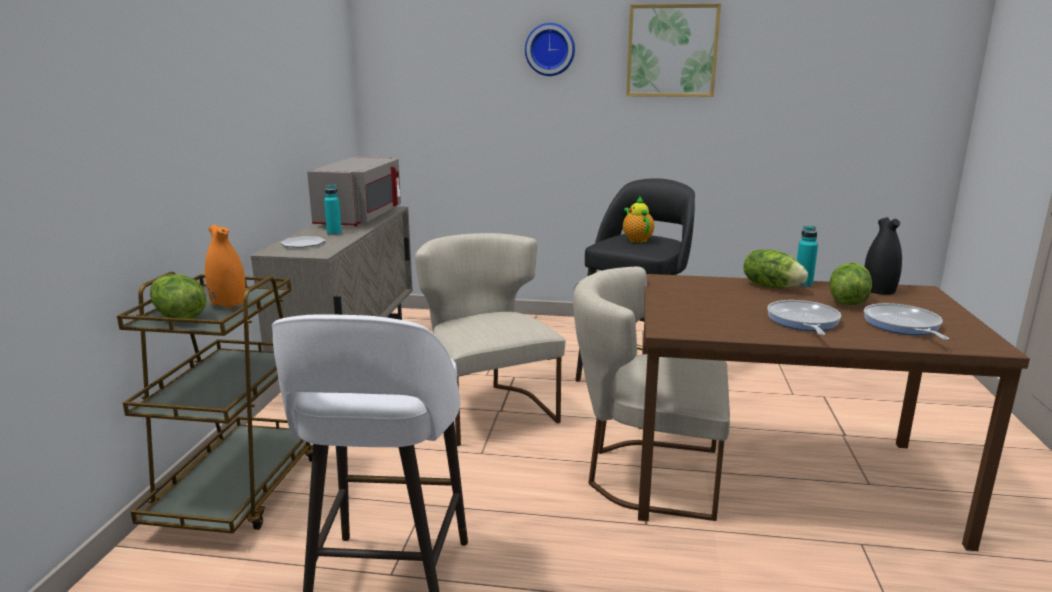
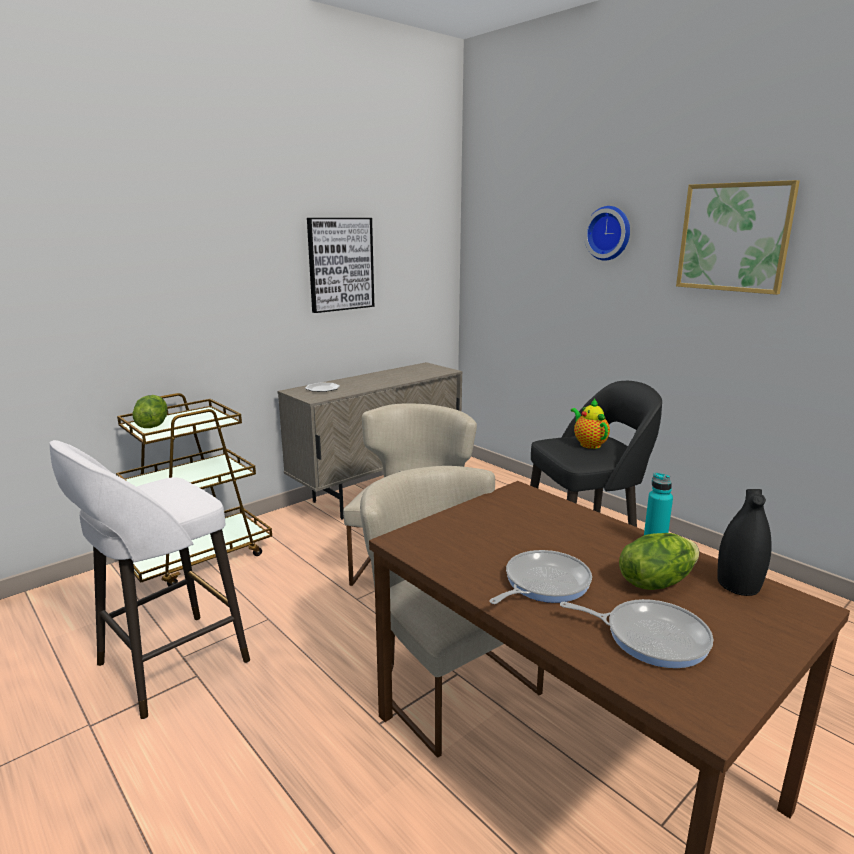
camera: 40 degrees right, 0 degrees up
orange vase [205,225,245,308] -> none
grey microwave [307,156,401,226] -> none
turquoise bottle [324,185,342,235] -> none
teapot [623,197,654,243] -> teapot turned 45 degrees counterclockwise [571,398,610,449]
lettuce [743,249,808,289] -> none
frying pan [864,303,949,340] -> frying pan turned 75 degrees clockwise [560,599,713,668]
none -> picture [307,218,374,313]

